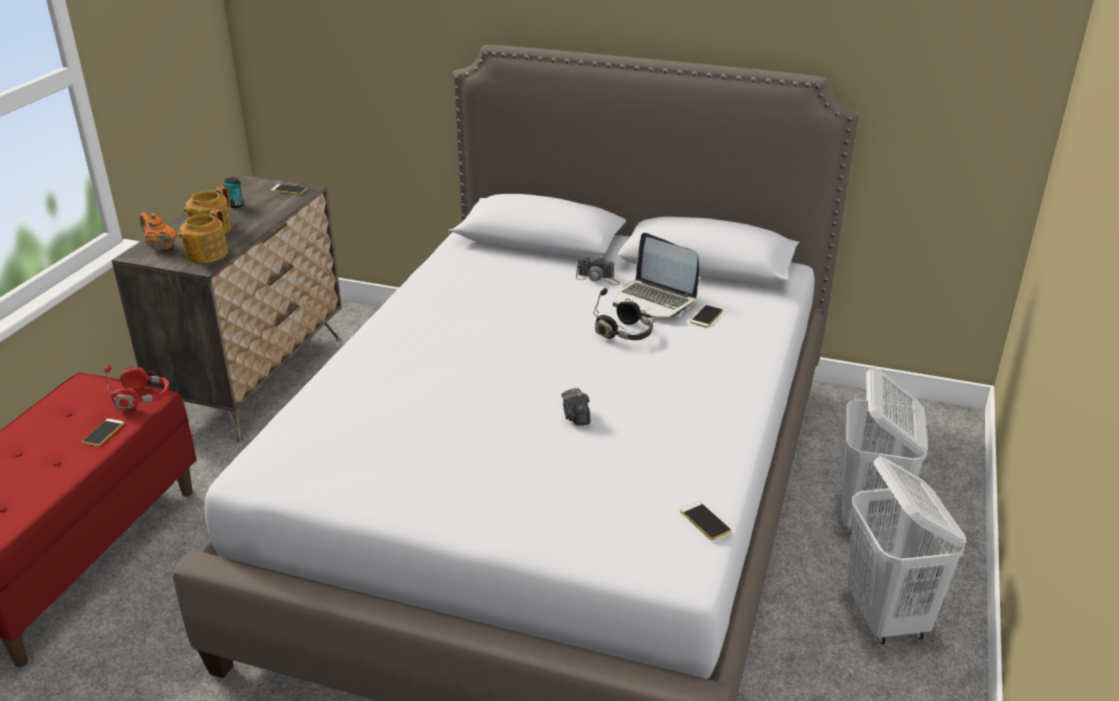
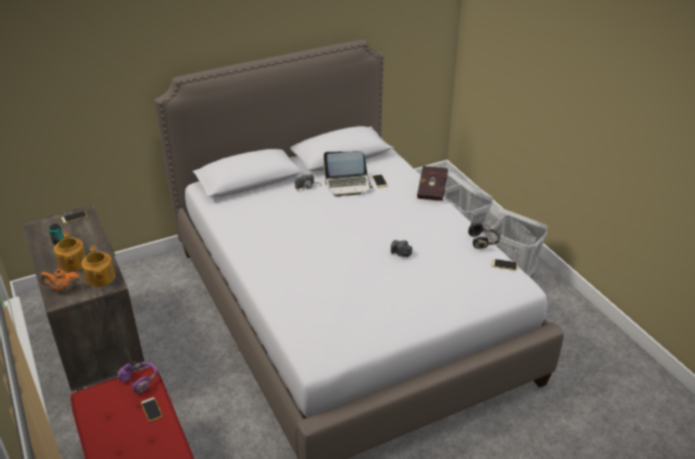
camera: 45 degrees left, 5 degrees up
red headphones [105,364,169,409] -> purple headphones [117,361,157,393]
black headphones [593,288,653,340] -> black headphones moved to [468,223,501,249]
none -> red book [417,166,448,201]

